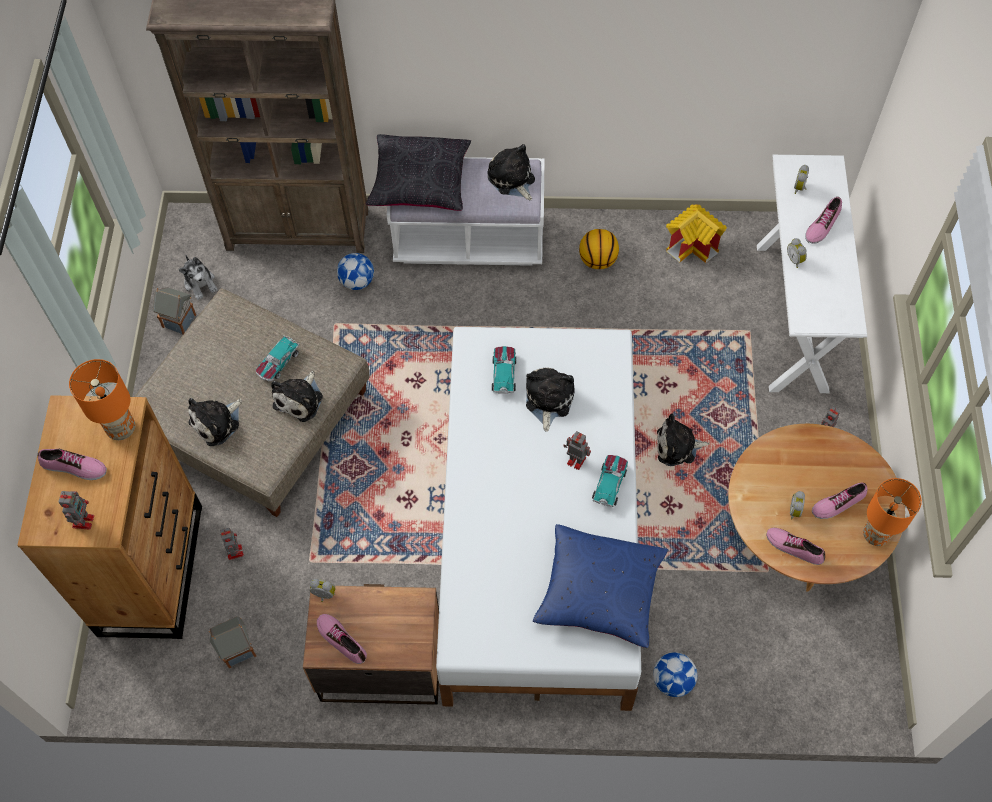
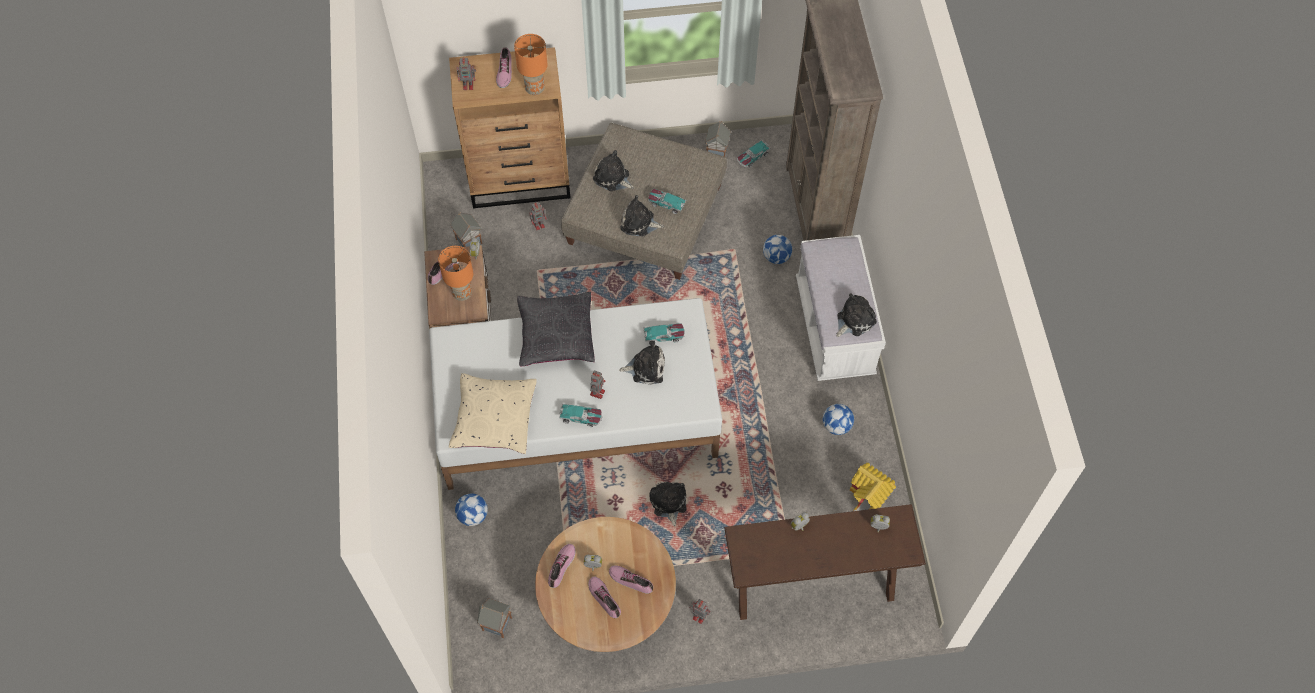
camera: 80 degrees right, 0 degrees up
plush toy [179,254,218,300] -> toy car [737,140,770,167]
black pillow [366,134,471,211] -> black pillow moved to [517,292,595,366]
blue pillow [533,524,668,648] -> beige pillow [449,373,537,454]
basketball [579,229,619,269] -> football [823,404,854,435]
white console table [757,155,867,393] -> brown console table [724,504,926,620]
shoe [805,197,842,244] -> shoe moved to [609,565,653,594]
orange table lamp [863,478,922,546] -> orange table lamp moved to [438,246,473,301]
none -> toy house [477,598,512,638]

